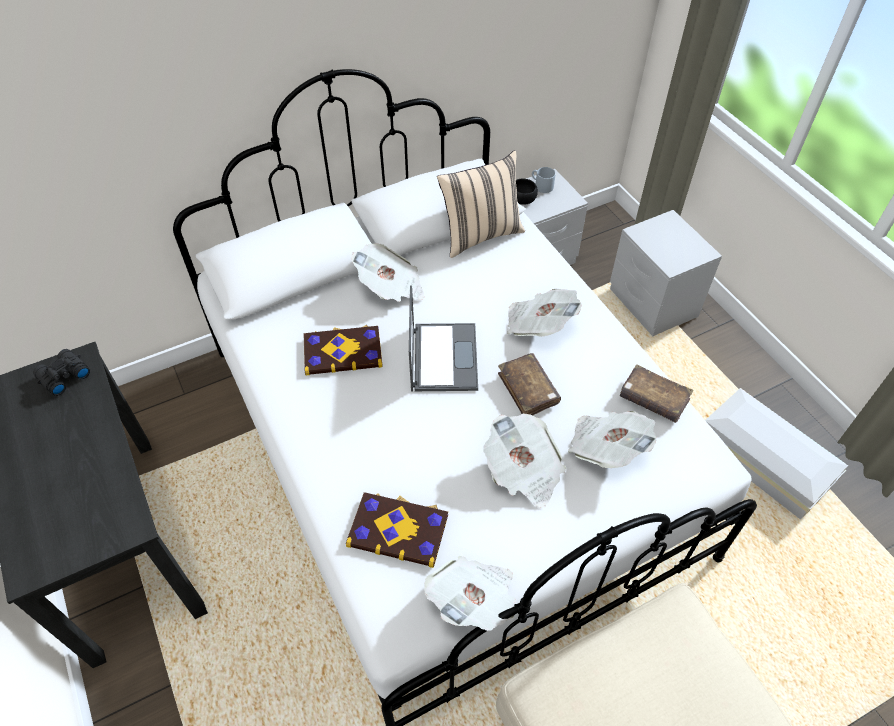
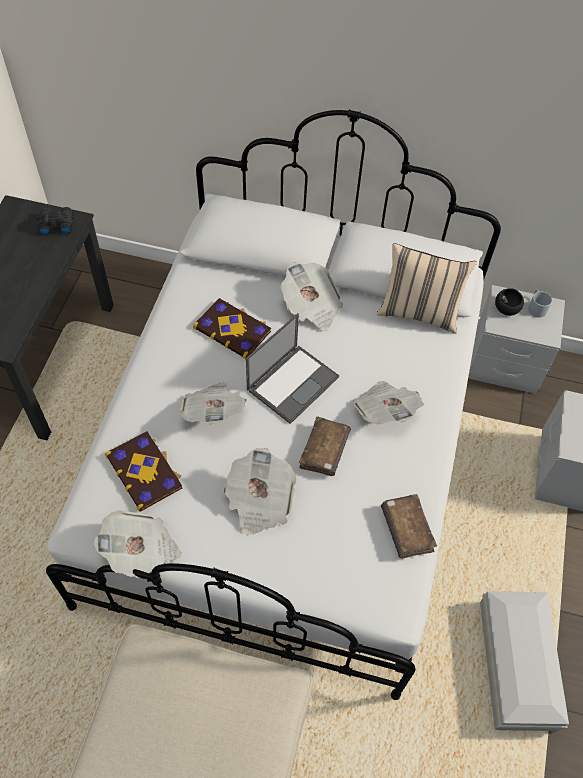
camera: 40 degrees right, 5 degrees up
newspaper [568,411,656,468] -> newspaper moved to [179,382,247,424]

